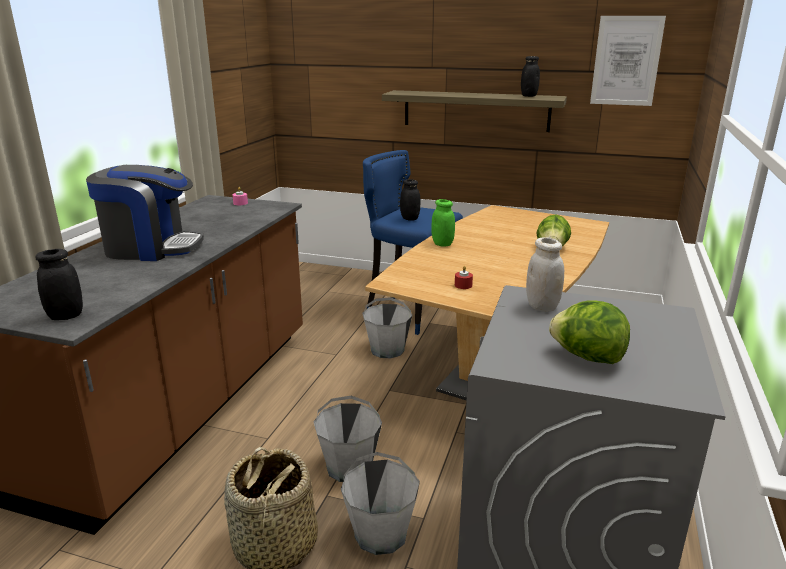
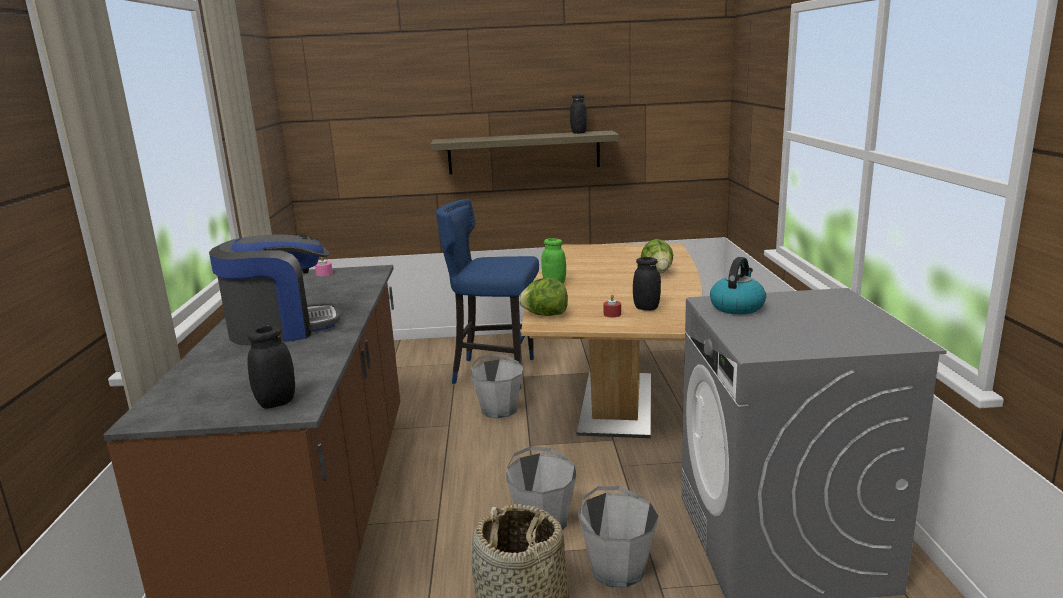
camera: 20 degrees left, 5 degrees down
black jar [400,179,420,221] -> black jar moved to [633,257,661,311]
white jar [526,237,564,312] -> kettle [710,257,766,314]
lettuce [549,300,630,364] -> lettuce moved to [519,278,568,316]
picture [590,16,666,106] -> none

